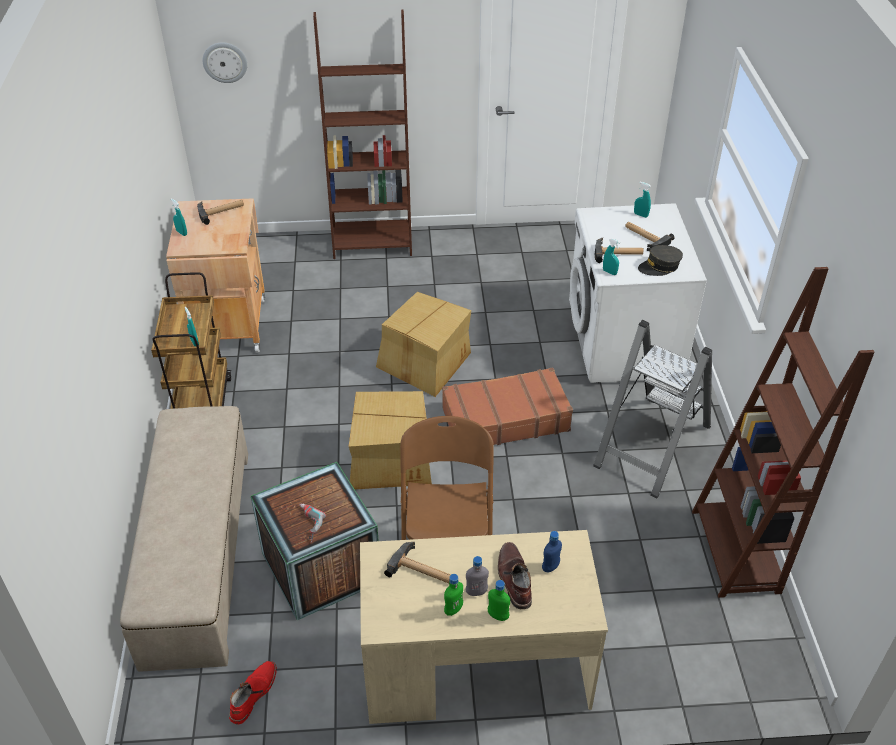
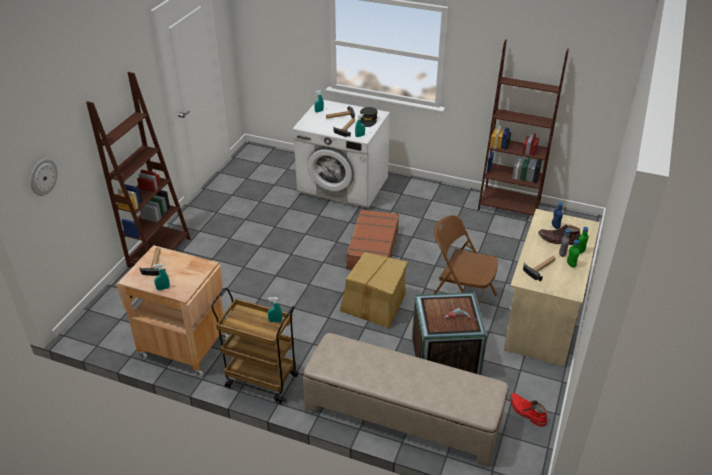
camera: 65 degrees left, 5 degrees down
cardboard box [376,292,471,397] -> none
grey step ladder [593,320,712,499] -> none

